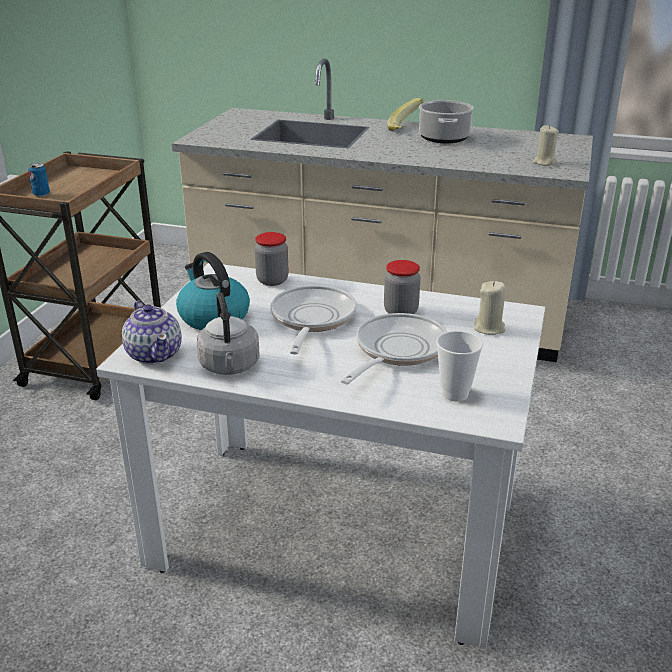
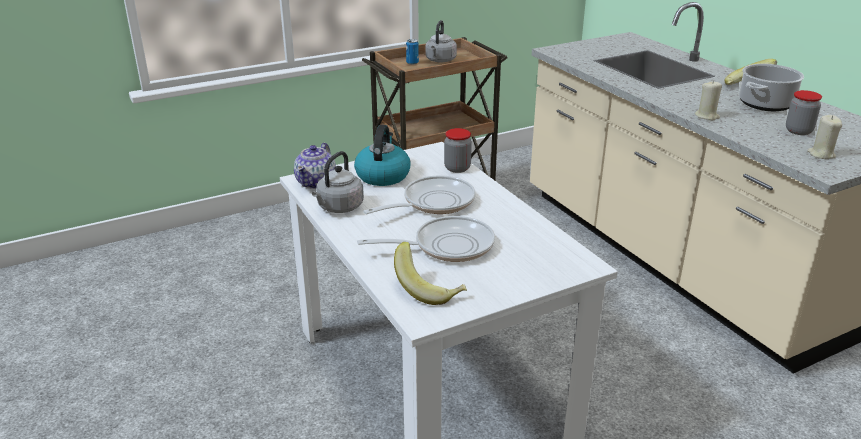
camera: 45 degrees right, 0 degrees up
jar [384,260,421,314] -> jar moved to [786,90,822,135]
cup [436,331,483,401] -> banana [394,242,467,305]
beige candle [474,281,506,335] -> beige candle moved to [695,80,722,120]
none -> grey kettle [425,20,457,63]

